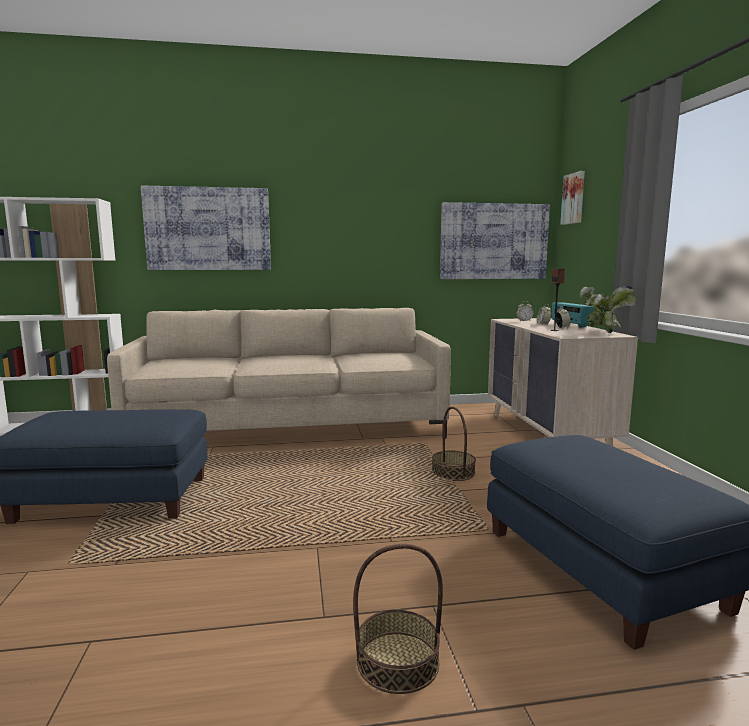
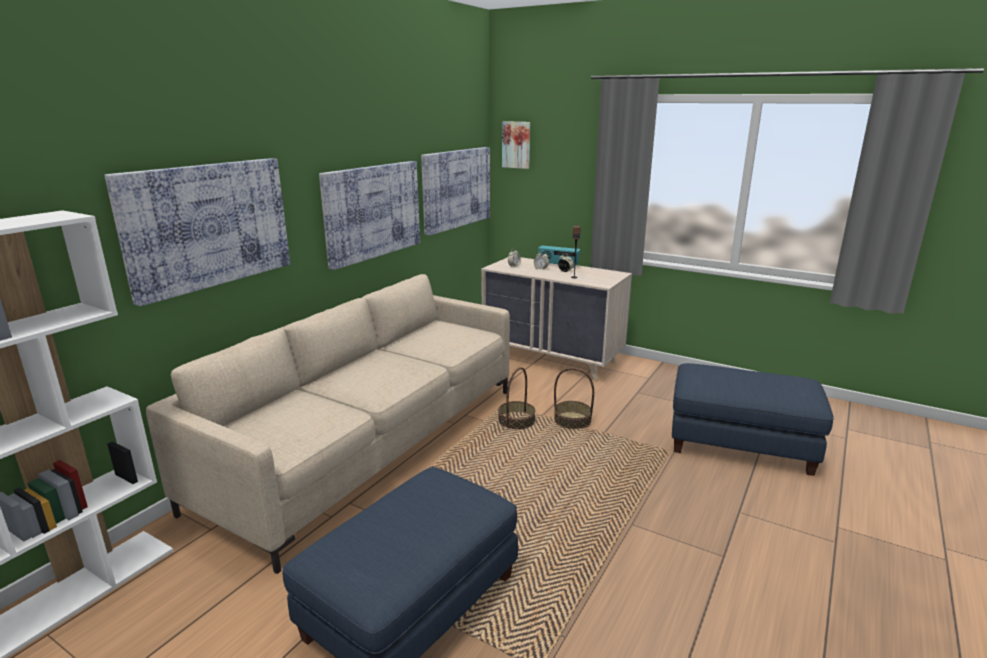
camera: 50 degrees left, 10 degrees up
basket [353,544,443,694] -> basket moved to [498,367,536,430]
potted plant [580,286,636,333] -> none
none -> picture [319,161,420,270]

